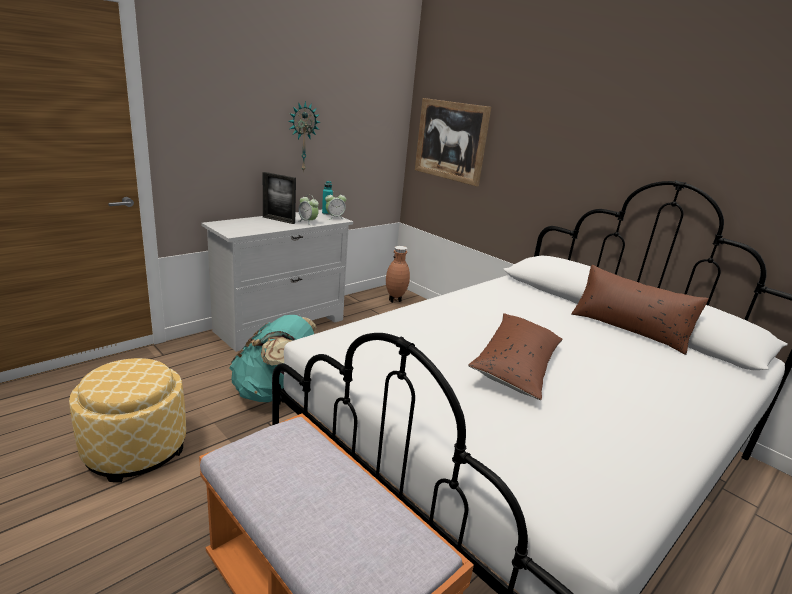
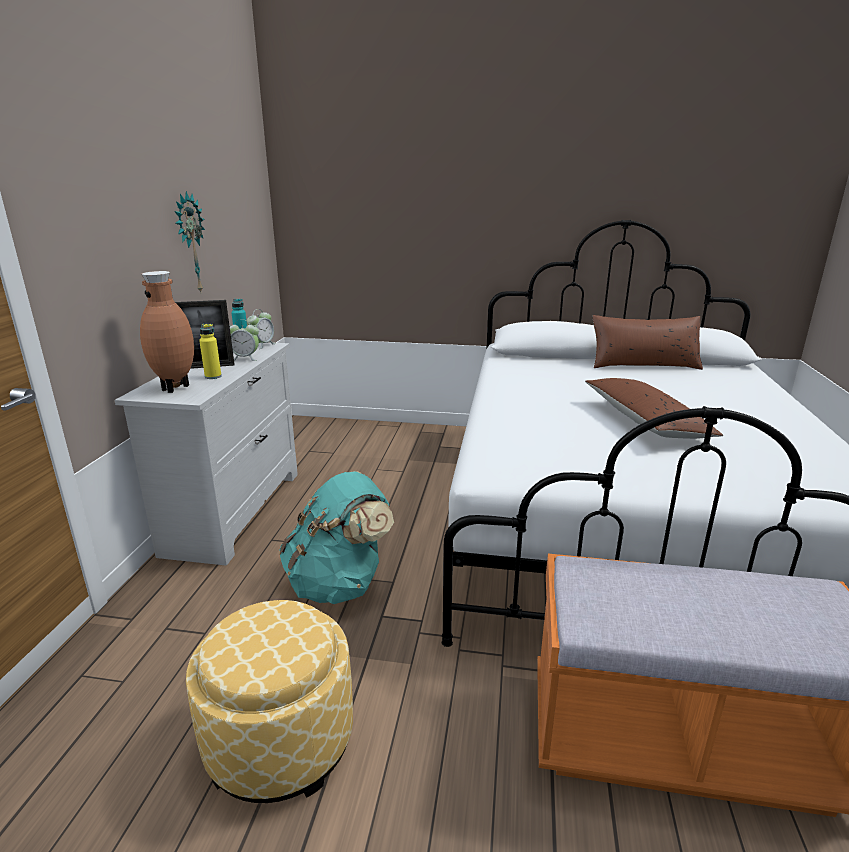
camera: 35 degrees left, 0 degrees up
brown vase [386,246,410,303] -> brown vase moved to [140,271,194,393]
picture [415,98,491,187] -> none
none -> yellow bottle [199,324,222,379]

